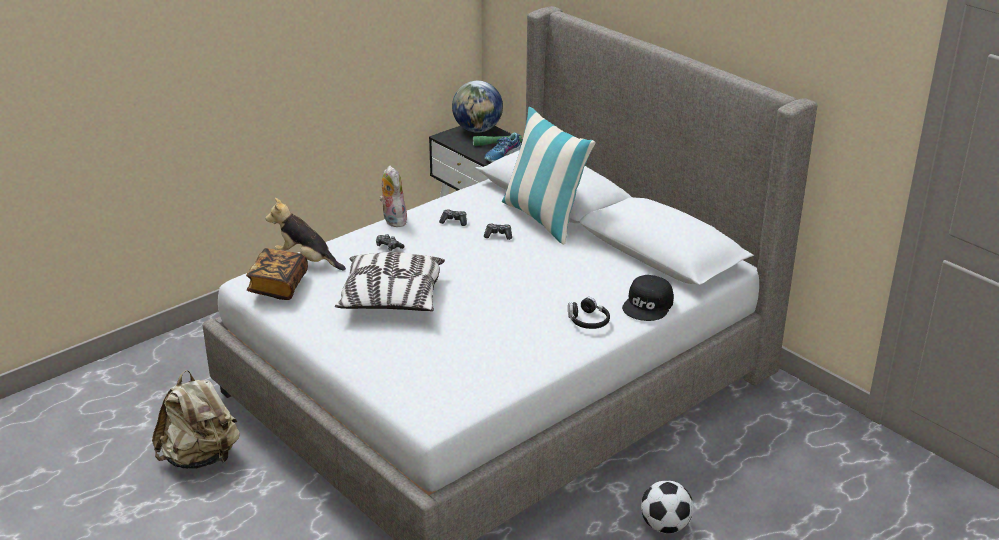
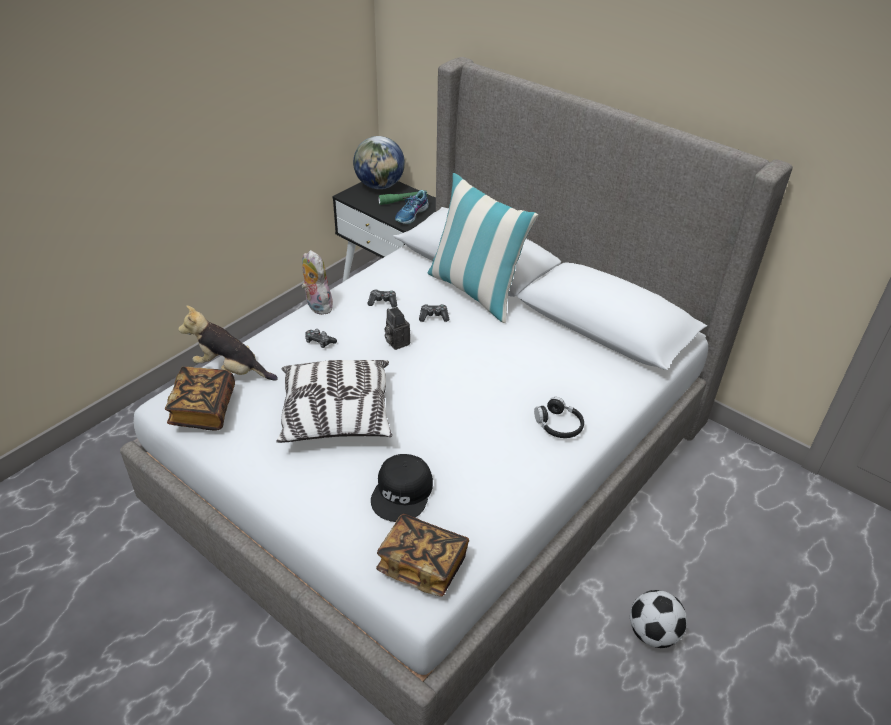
camera: 10 degrees left, 10 degrees up
beige backpack [152,370,240,469] -> none
black cap [622,275,674,321] -> black cap moved to [371,454,433,522]
none -> book [376,514,469,597]
none -> camera [384,307,410,350]

